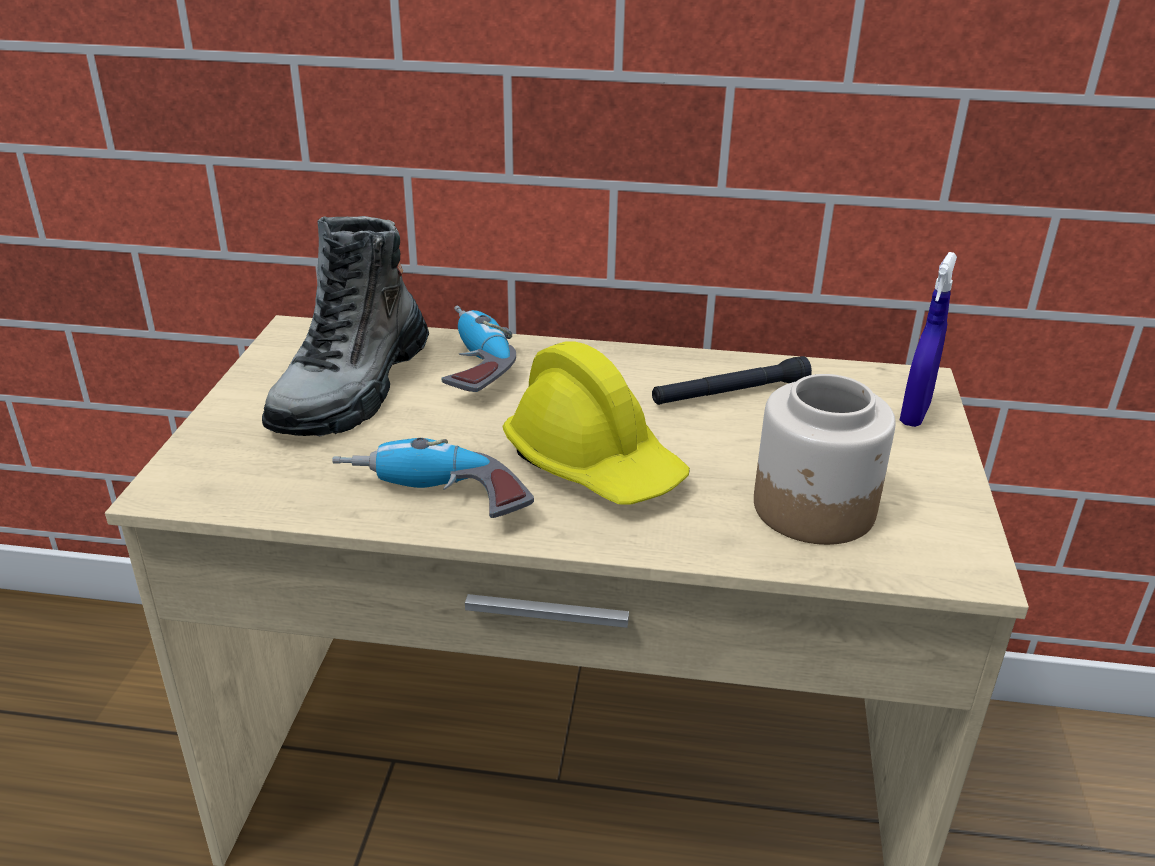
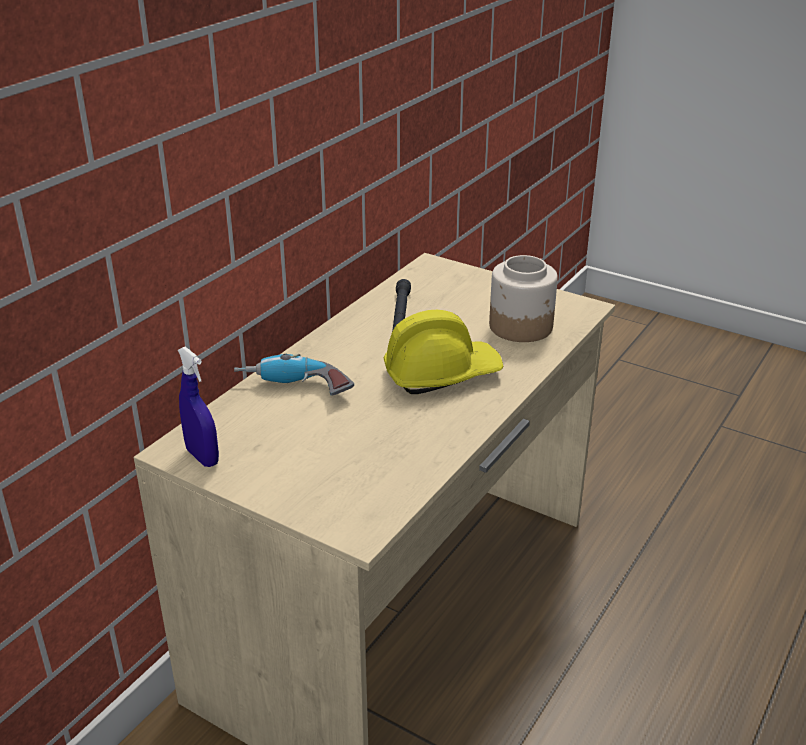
camera: 65 degrees left, 0 degrees up
boot [262,216,429,436] -> none
power drill [332,438,534,518] -> none
blue spray bottle [900,252,957,427] -> blue spray bottle moved to [178,347,219,467]

